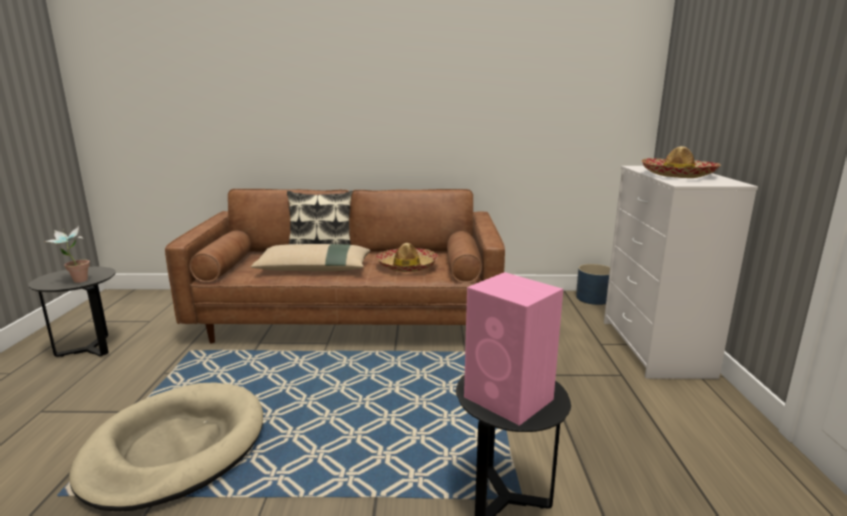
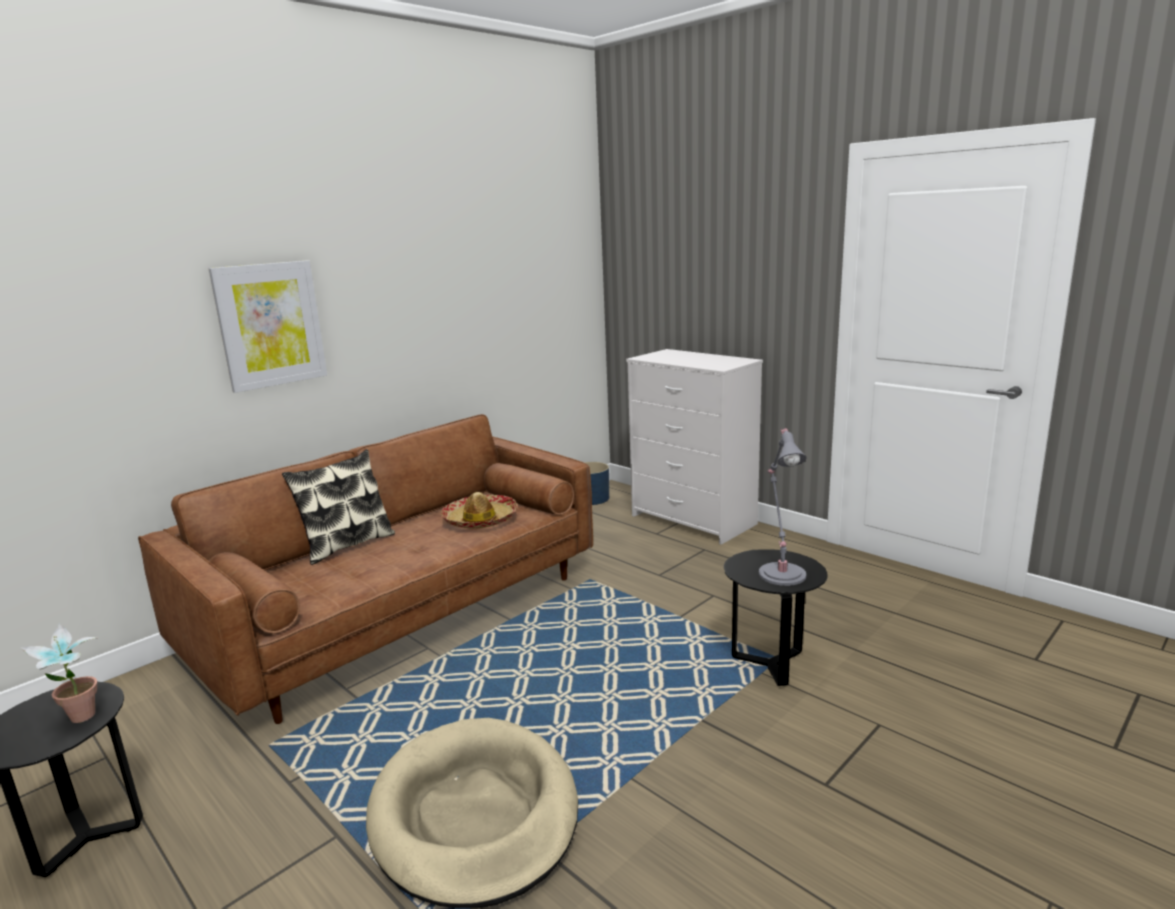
camera: 45 degrees left, 0 degrees up
beige pillow [251,244,370,271] -> none
pink speaker [464,272,563,426] -> grey table lamp [759,428,807,586]
hat [641,146,721,178] -> none
none -> picture [209,261,327,393]

